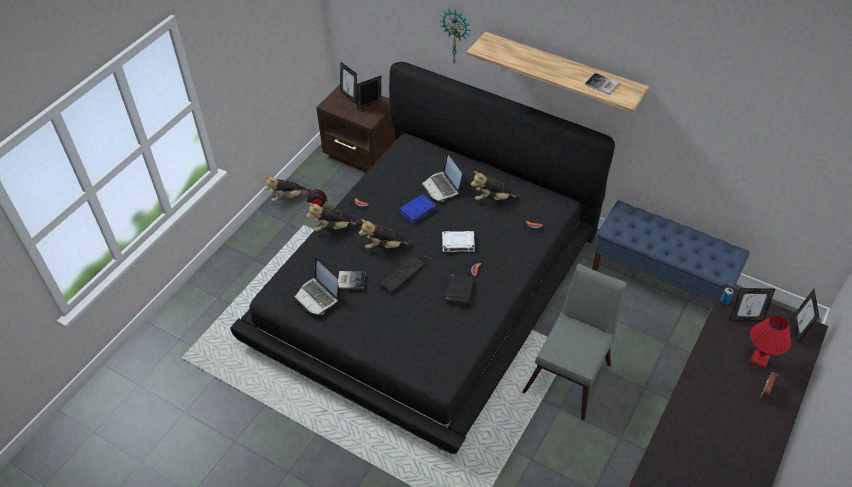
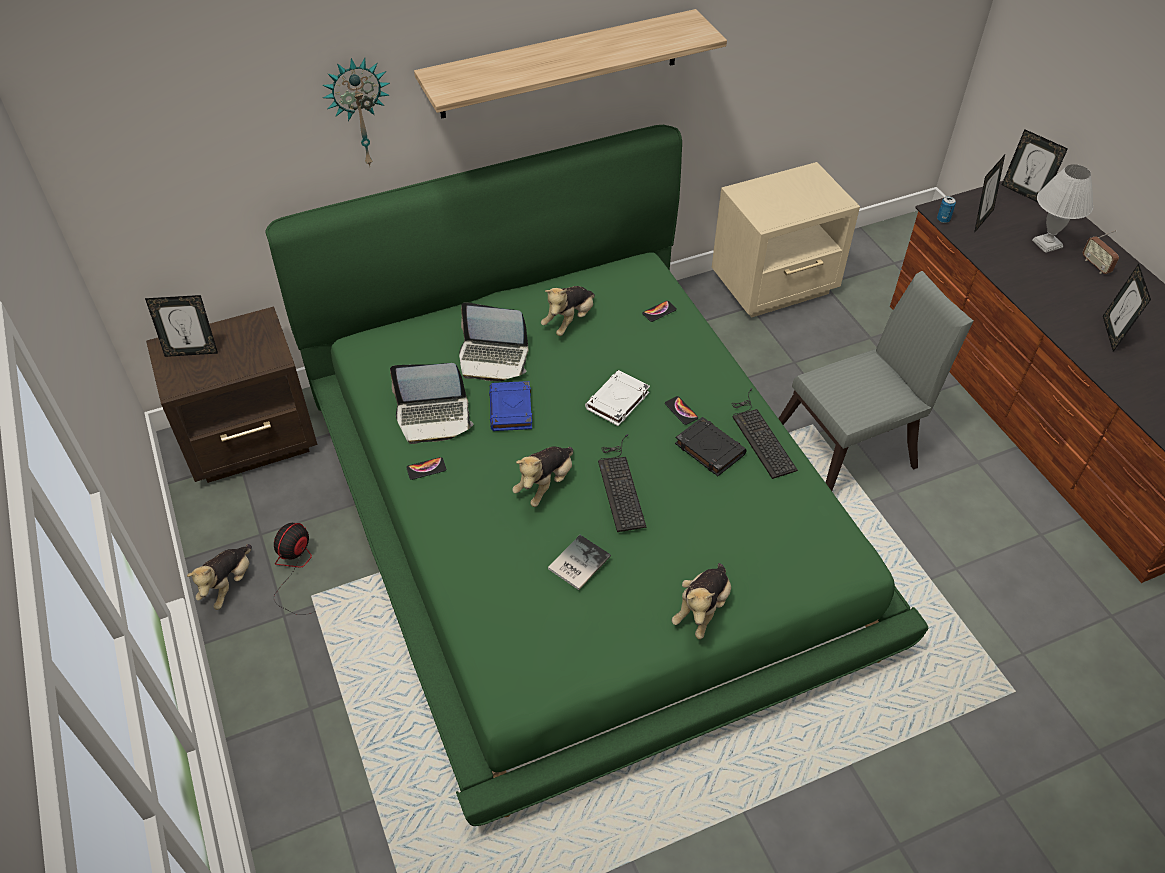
camera: 55 degrees left, 0 degrees up
black bed [230,62,615,454] -> green bed [265,125,928,826]
laptop [294,258,339,315] -> laptop moved to [390,363,474,444]
plush toy [307,203,361,231] -> plush toy moved to [672,563,731,639]
picture frame [357,76,381,110] -> picture frame moved to [1103,264,1151,352]
grey chair [522,263,627,421] -> grey chair turned 90 degrees clockwise [778,271,974,491]
book [585,73,619,95] -> none
blue bench [592,200,750,302] -> beige nightstand [712,162,860,318]
red table lamp [750,316,791,368] -> white table lamp [1032,164,1093,253]
none -> keyboard [732,388,798,479]

